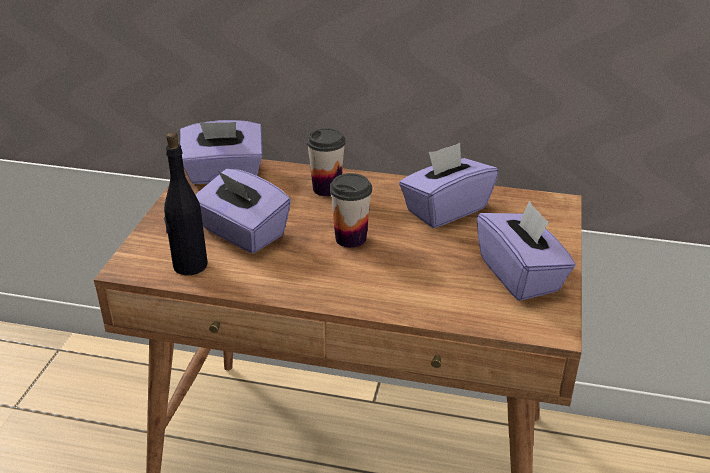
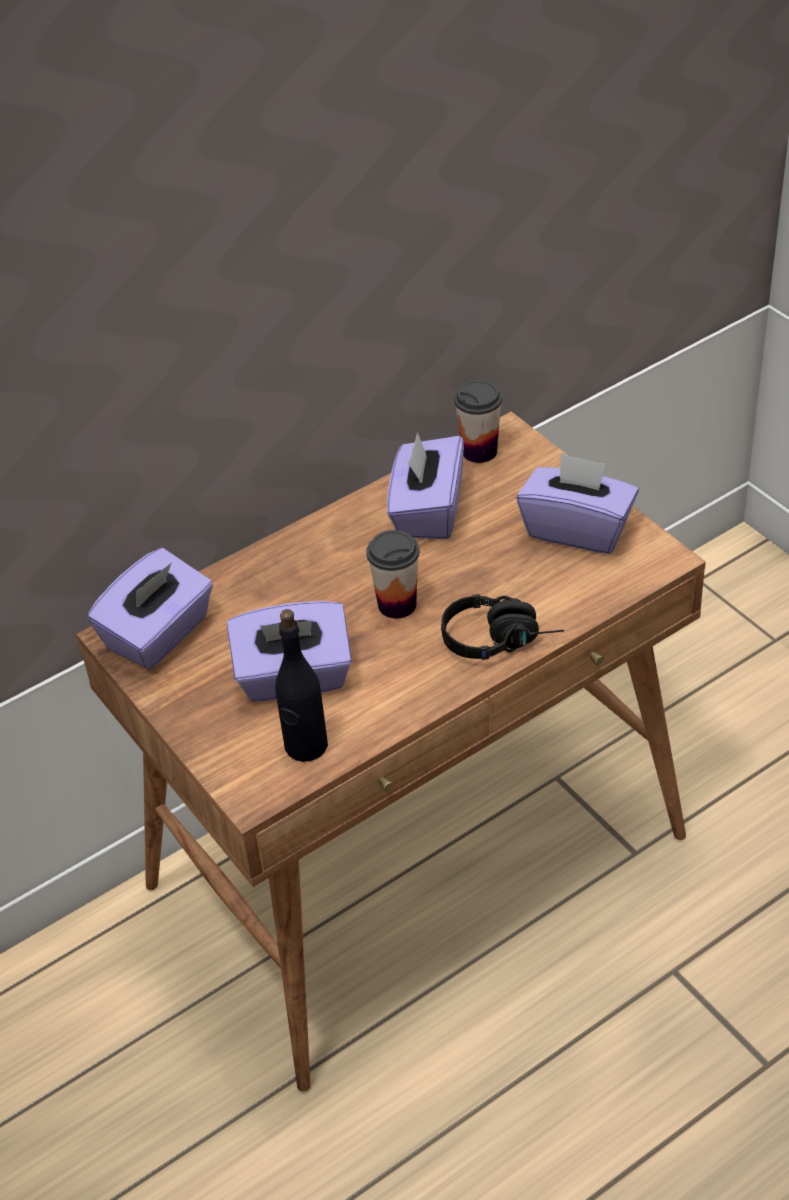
camera: 45 degrees left, 10 degrees up
cup [306,128,346,196] -> cup moved to [454,380,502,463]
none -> black headphones [441,594,564,660]

